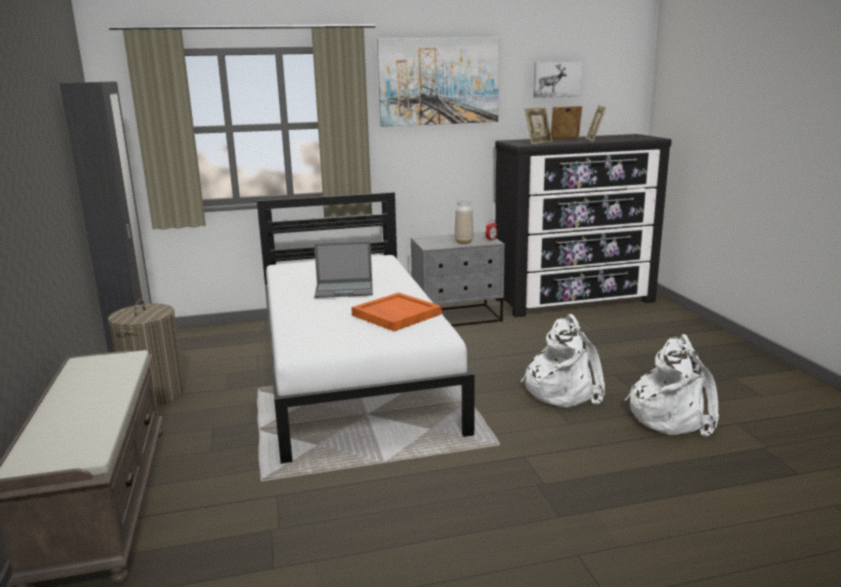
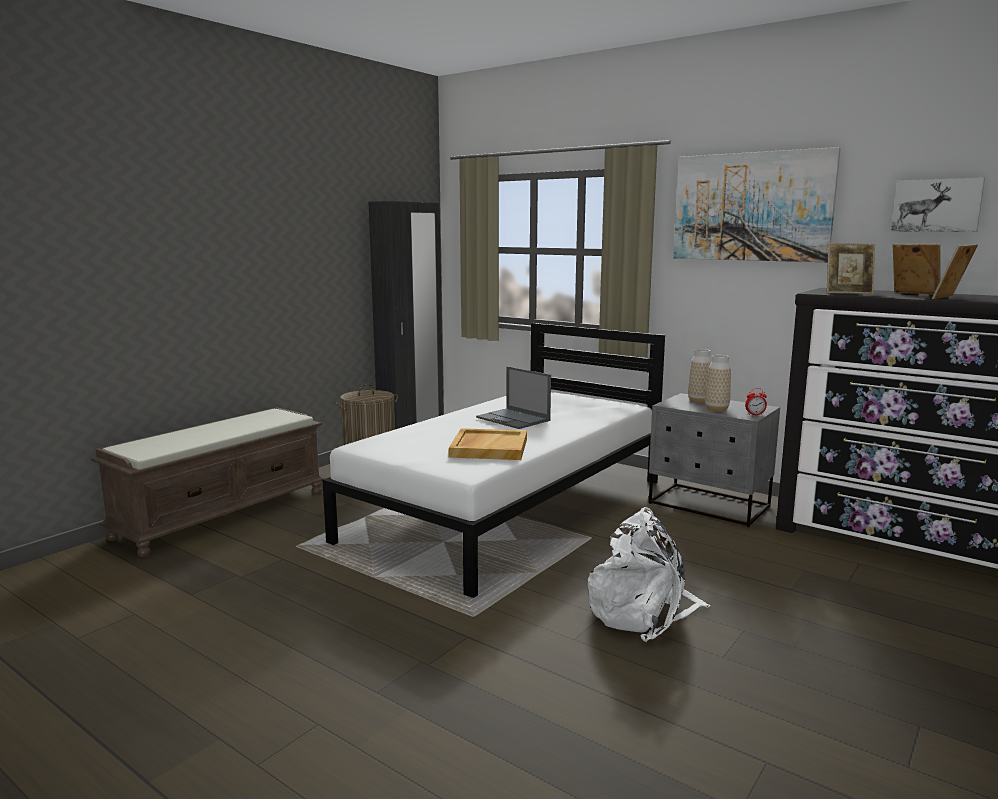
camera: 50 degrees right, 5 degrees down
orange tray [351,293,442,331] -> beige tray [449,428,527,460]
white backpack [624,334,719,437] -> none
none -> vase [688,349,712,403]

